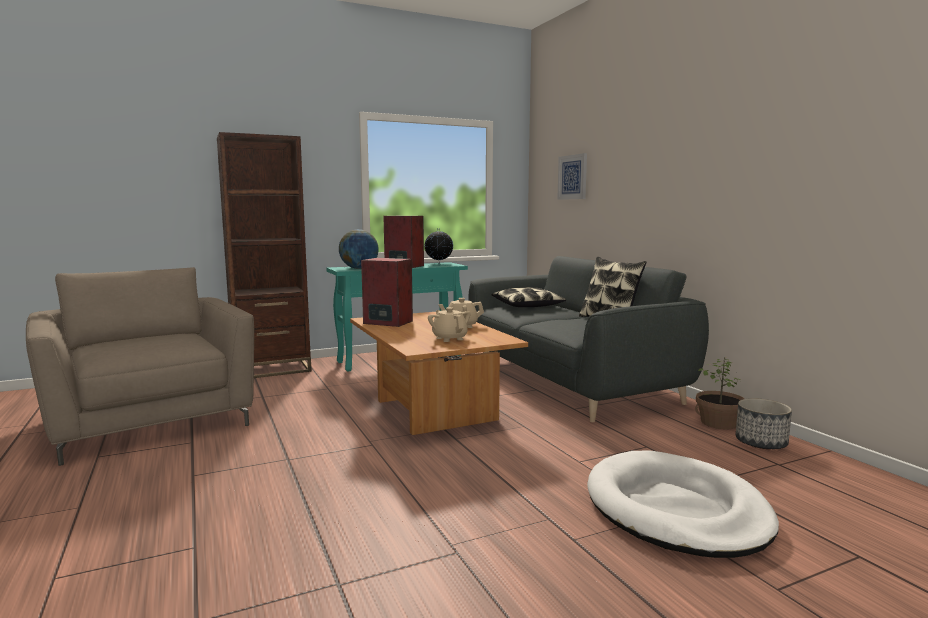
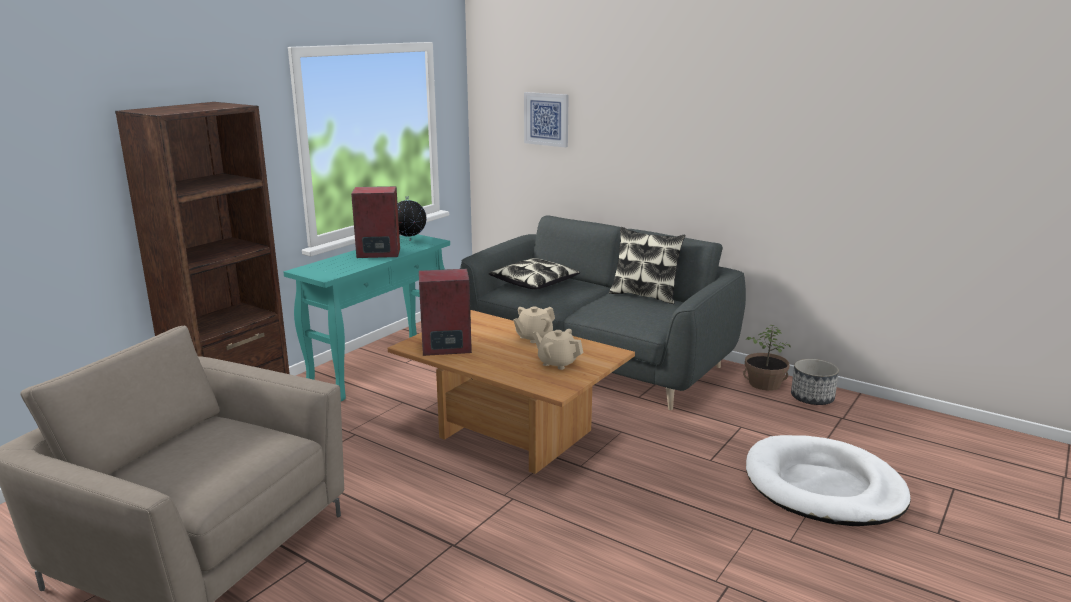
camera: 30 degrees left, 10 degrees up
globe [339,229,379,269] -> none

